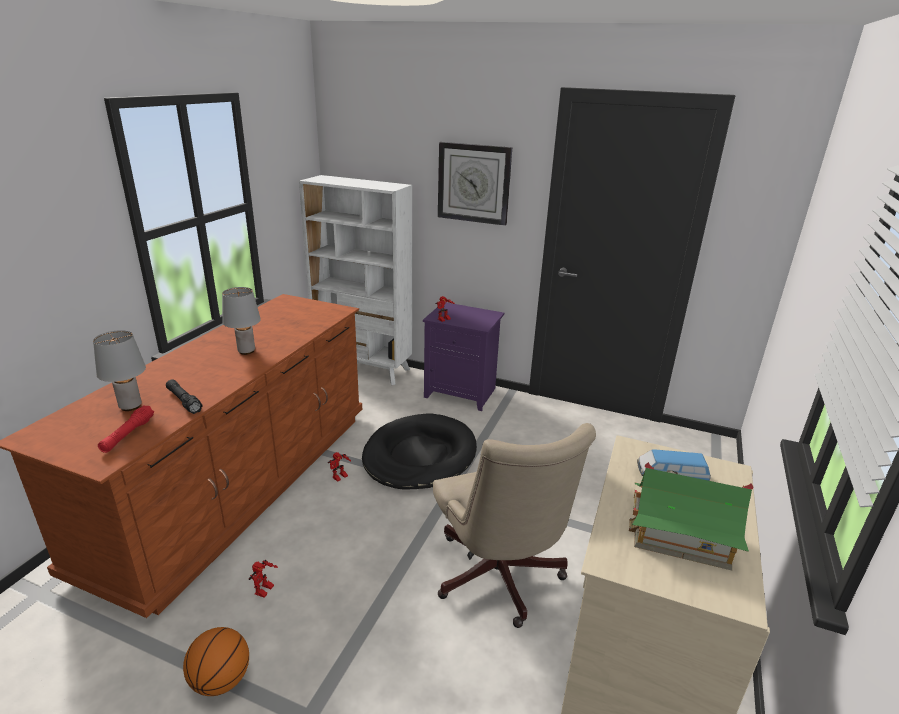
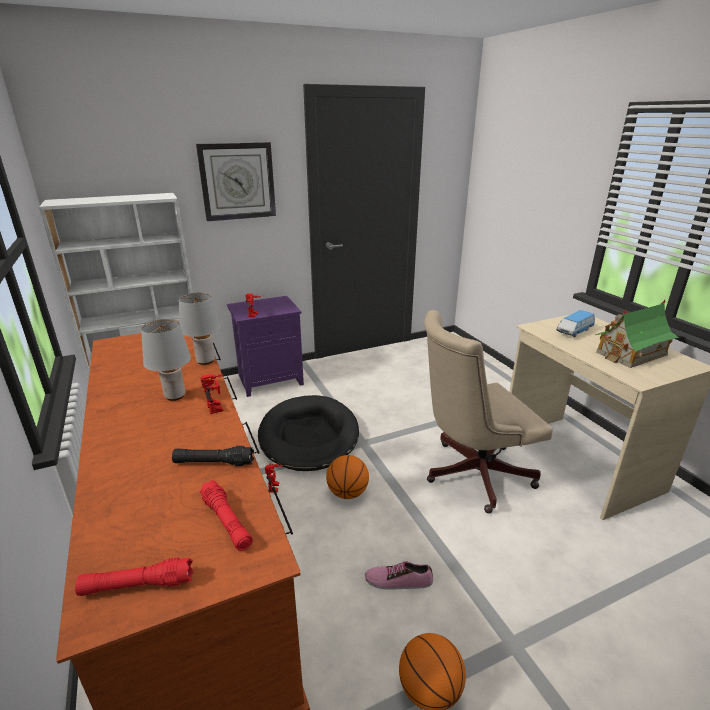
camera: 45 degrees left, 0 degrees up
grey table lamp [93,330,146,411] -> grey table lamp moved to [179,293,220,365]
toy robot [249,560,278,598] -> toy robot moved to [200,374,223,414]
beige office chair [433,423,596,628] -> beige office chair turned 135 degrees clockwise [424,310,553,513]
none -> red flashlight [75,557,193,596]
none -> basketball [326,455,369,499]
none -> shoe [365,562,433,590]

